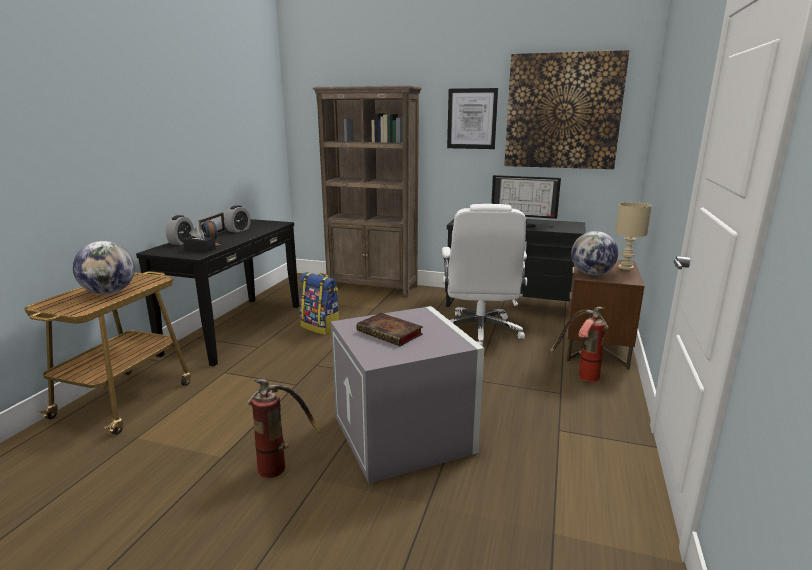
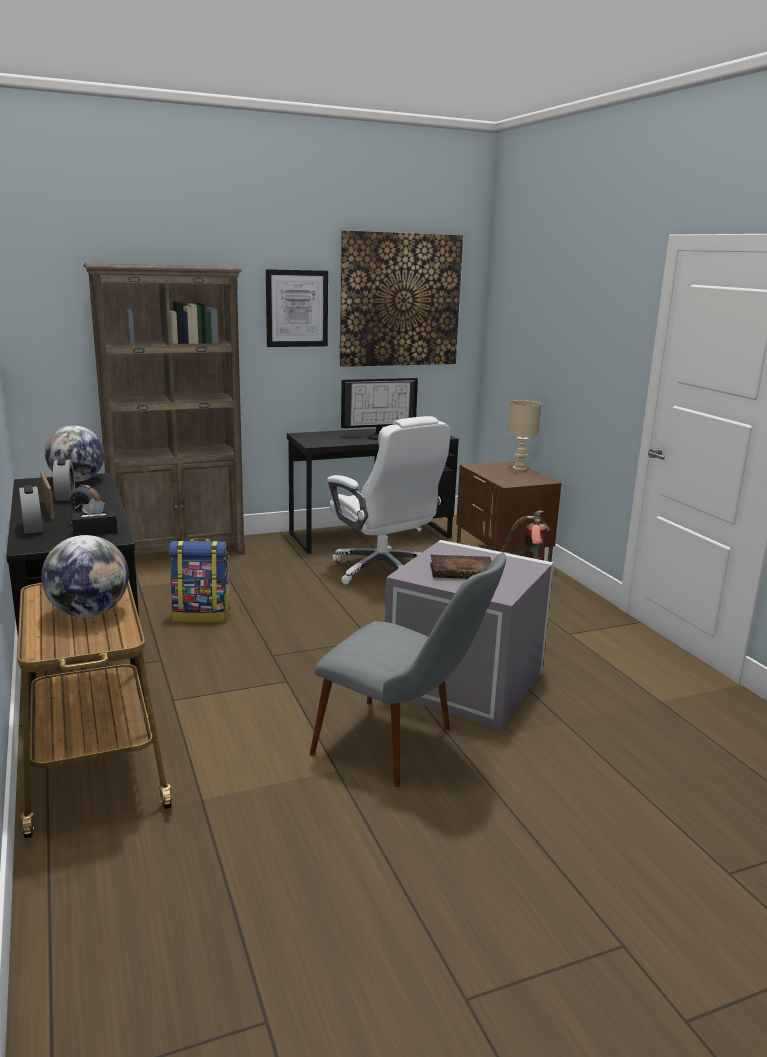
camera: 40 degrees left, 0 degrees up
fire extinguisher [247,379,322,478] -> grey chair [310,553,506,787]
globe [571,231,618,275] -> globe moved to [45,426,105,482]

